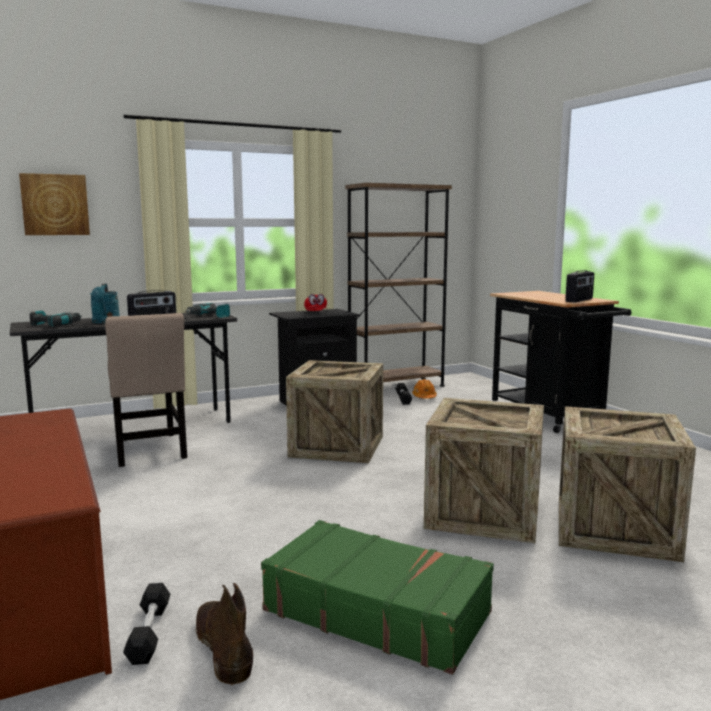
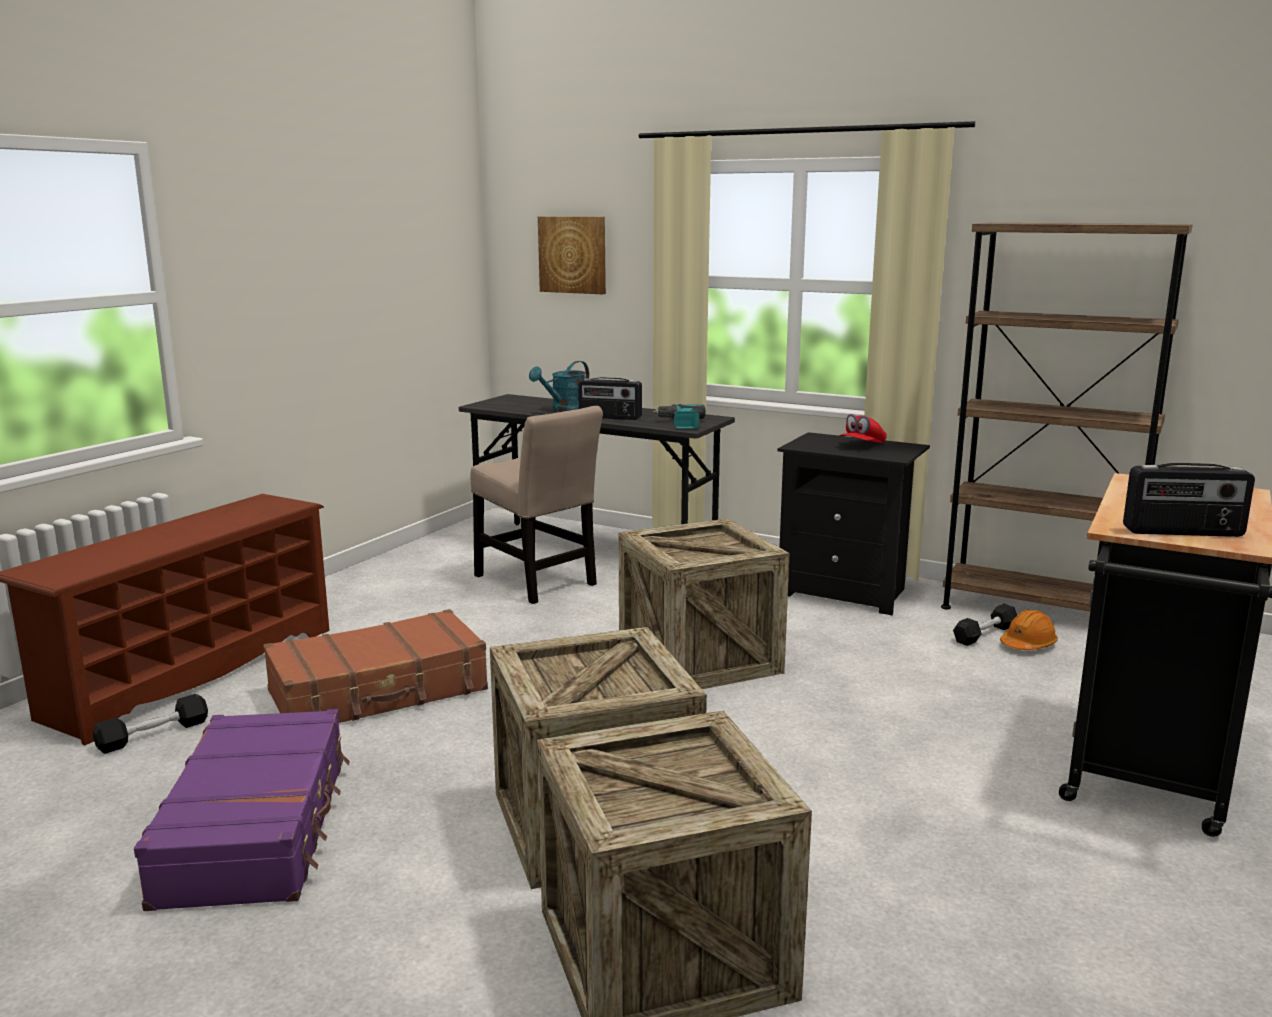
camera: 55 degrees right, 5 degrees up
power drill [30,311,82,327] -> none
beige chair [105,313,187,467] -> beige chair turned 75 degrees counterclockwise [471,406,603,604]
brown boot [195,583,253,686] -> none
green suitcase [261,520,494,675] -> purple suitcase [134,709,350,911]
none -> brown suitcase [263,609,488,723]

